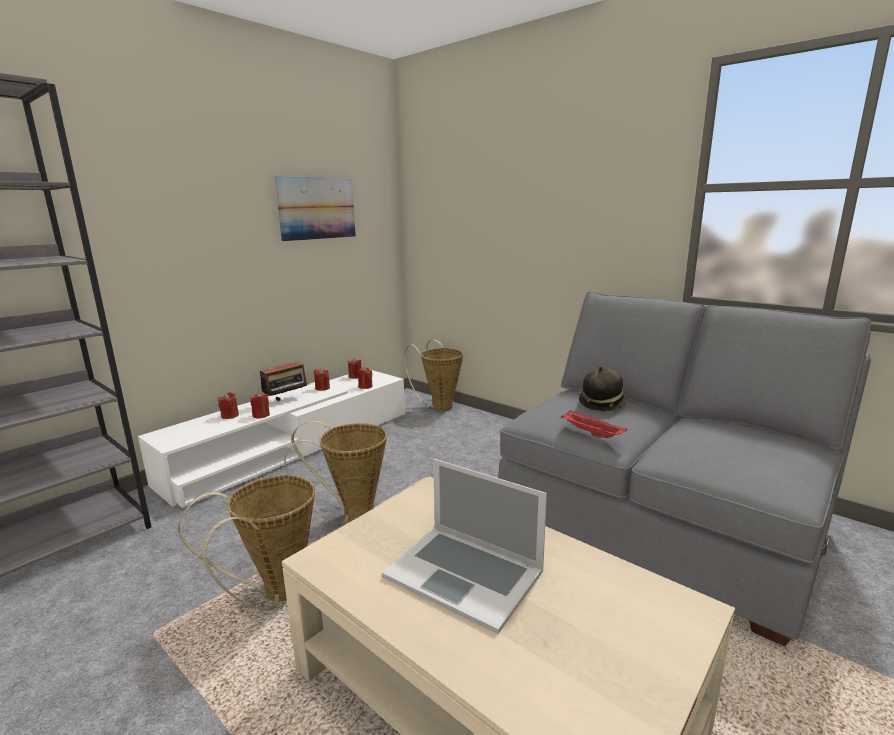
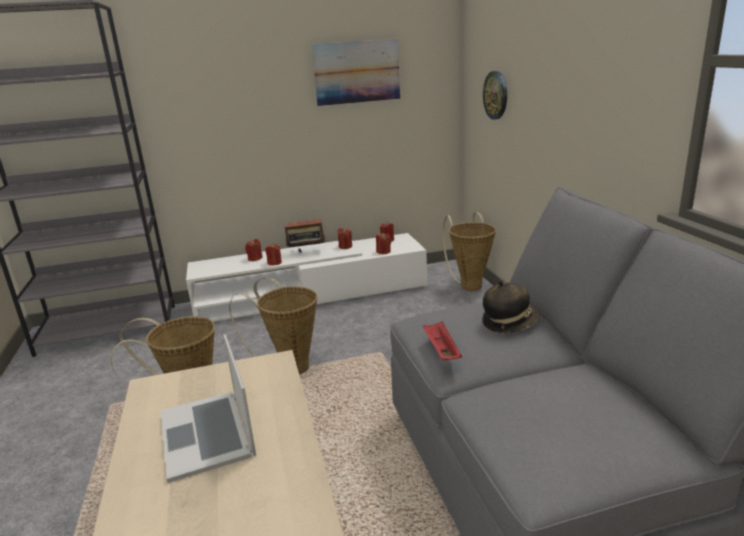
camera: 35 degrees right, 5 degrees up
none -> wall clock [483,71,507,120]

